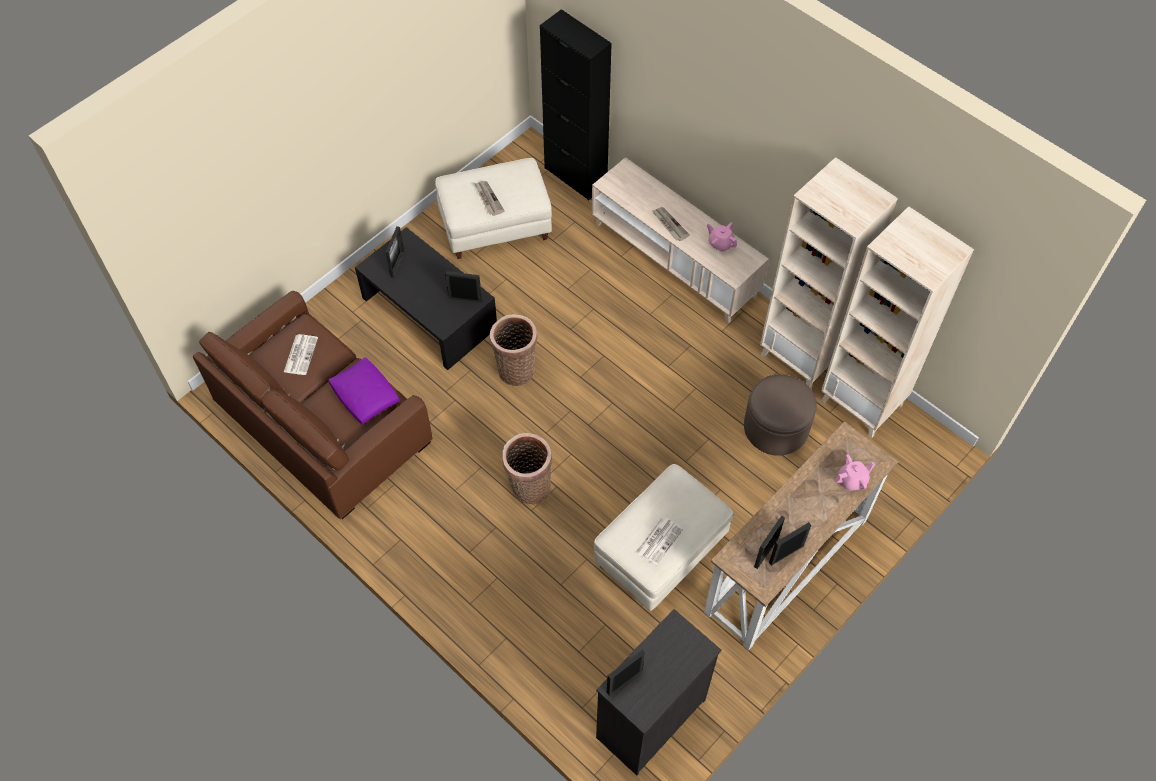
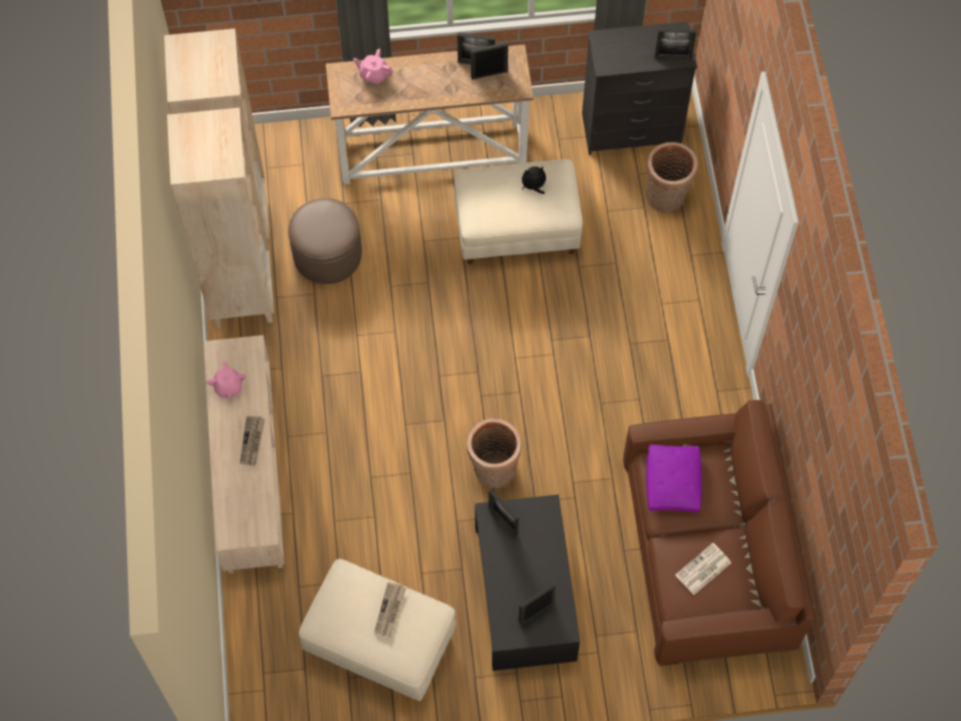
camera: 140 degrees left, 5 degrees up
basket [502,433,552,504] -> basket moved to [646,142,698,213]
black cabinet [540,9,612,201] -> none
newspaper [635,517,683,566] -> plush toy [522,166,546,194]

